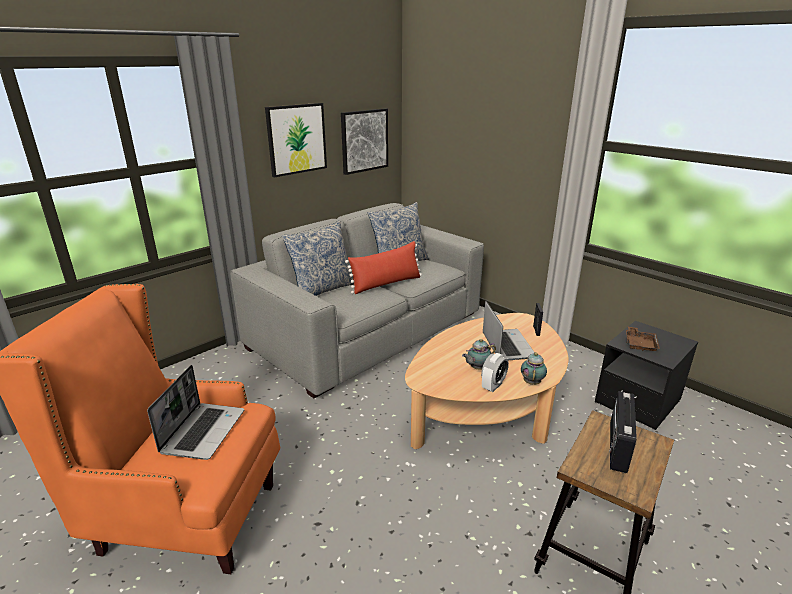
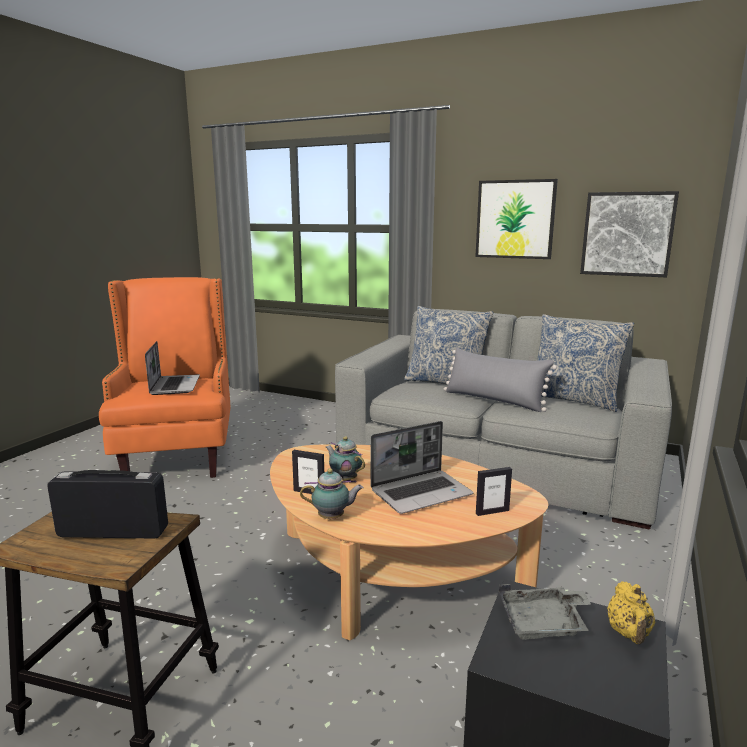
camera: 70 degrees right, 10 degrees down
laptop [147,365,244,460] -> laptop turned 90 degrees counterclockwise [145,341,200,395]
red pillow [345,241,422,294] -> grey pillow [444,348,557,412]
alarm clock [481,353,509,392] -> picture frame [292,450,324,494]
brown tray [626,326,660,351] -> grey tray [499,584,591,640]
none -> yellow teapot [607,582,655,644]

